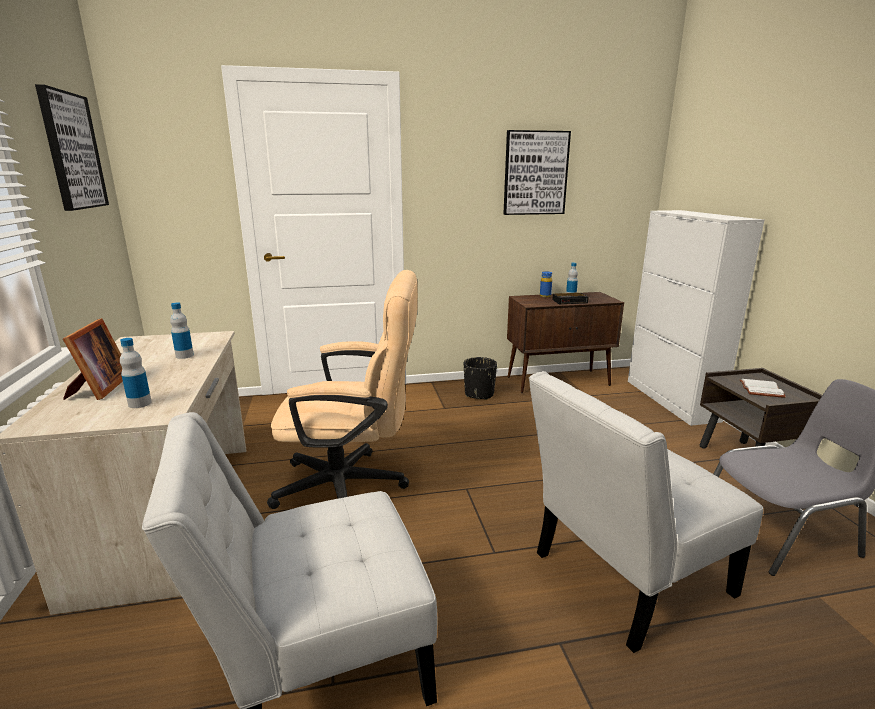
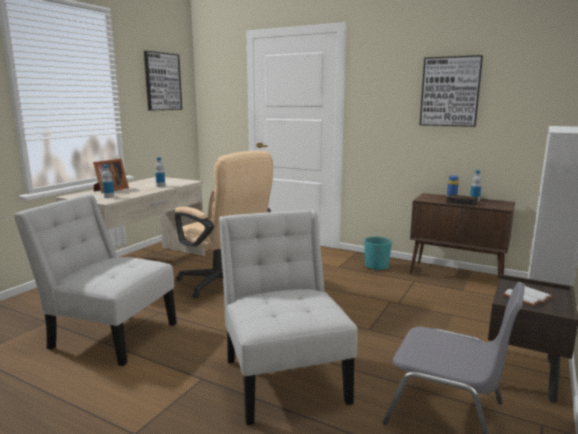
camera: 40 degrees right, 5 degrees down
black planter [464,357,497,400] -> turquoise planter [364,237,392,271]
white chair [529,371,763,653] -> white chair turned 60 degrees clockwise [219,210,358,425]

